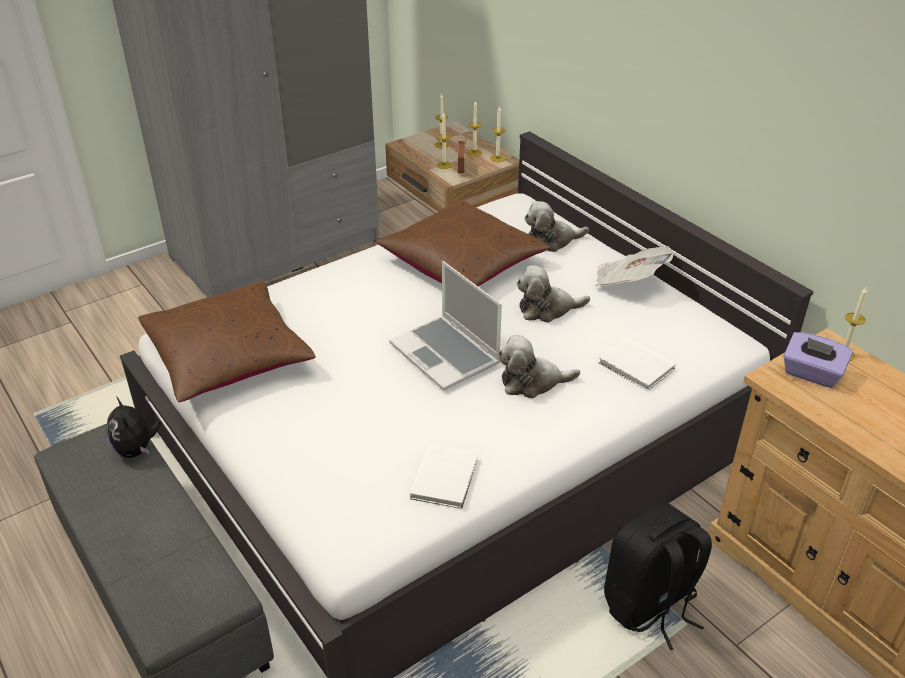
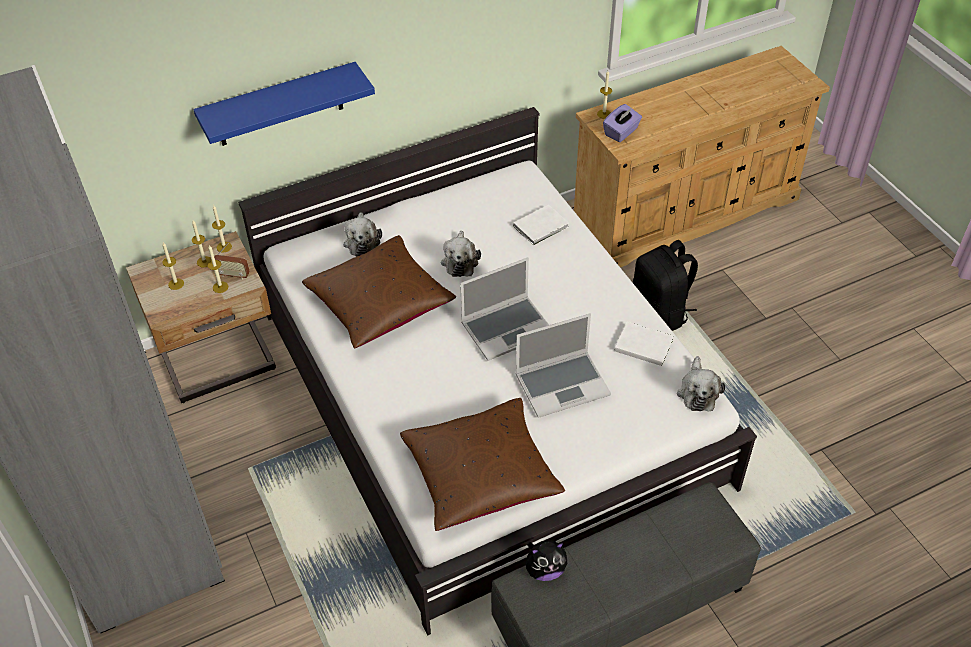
camera: 80 degrees left, 10 degrees up
plush toy [498,335,580,398] -> plush toy moved to [677,356,725,411]
newspaper [595,246,674,286] -> none
none -> blue shelf [193,62,375,146]
none -> laptop [515,314,611,418]

